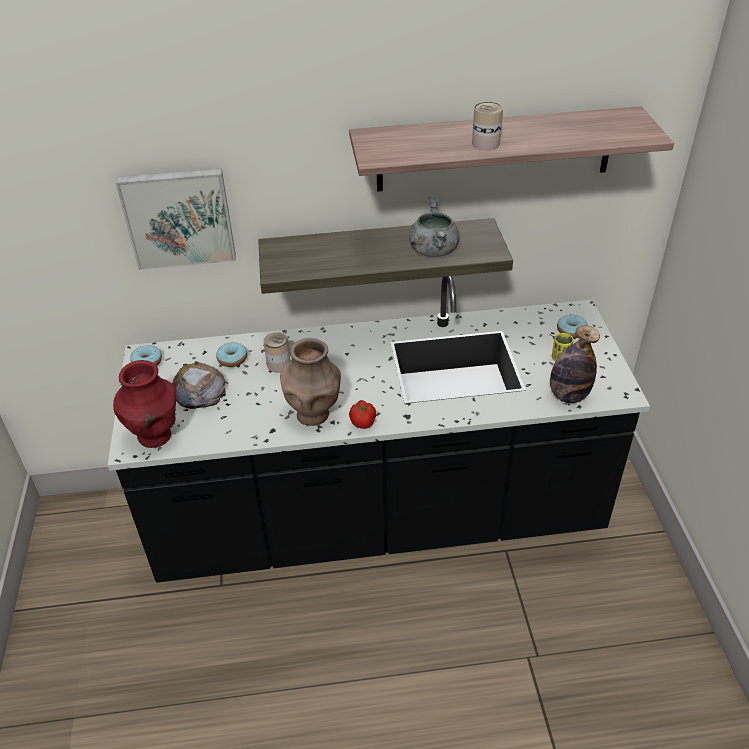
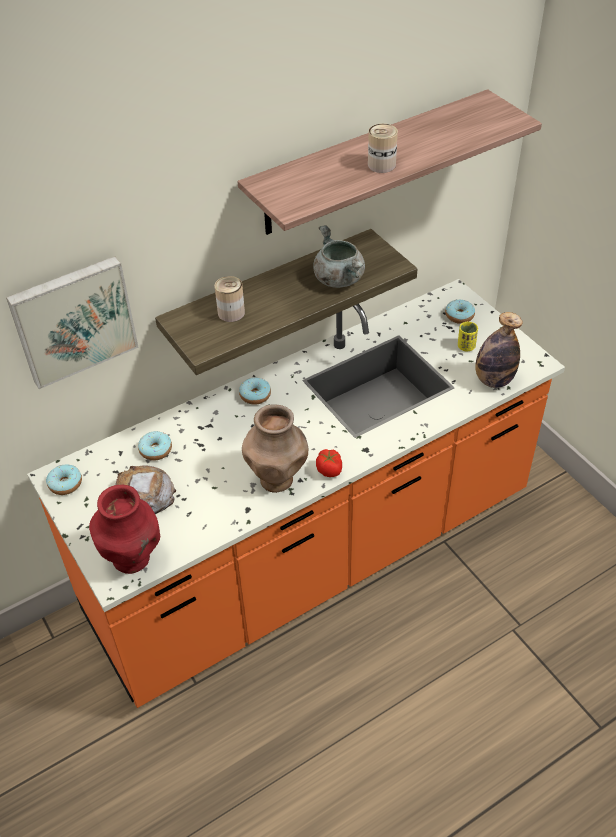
camera: 25 degrees left, 5 degrees up
black counter [107,276,650,583] -> orange counter [27,279,565,708]
can [264,332,291,373] -> can moved to [215,276,245,322]
none -> donut [239,378,271,405]

